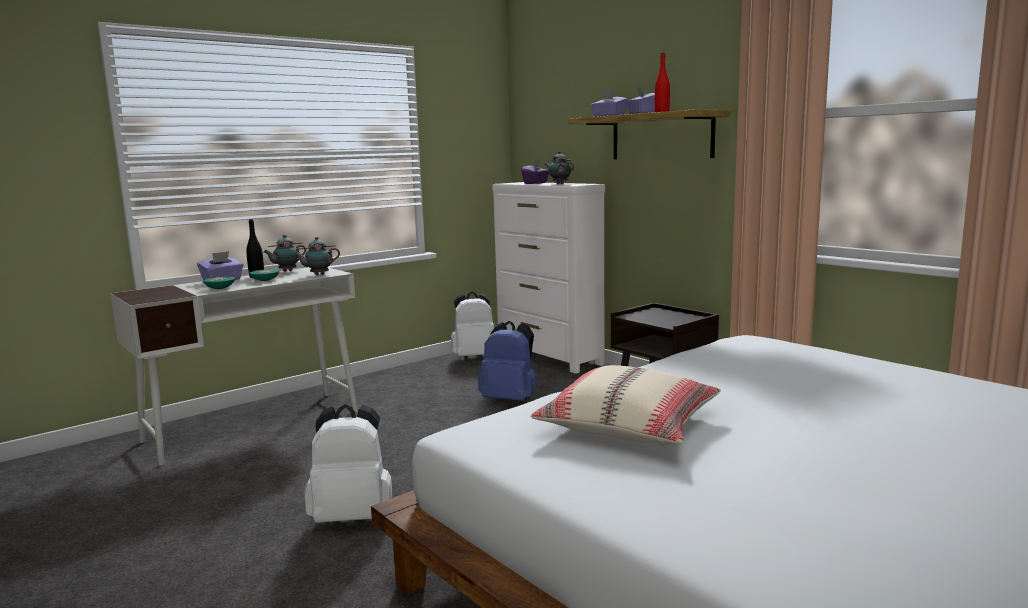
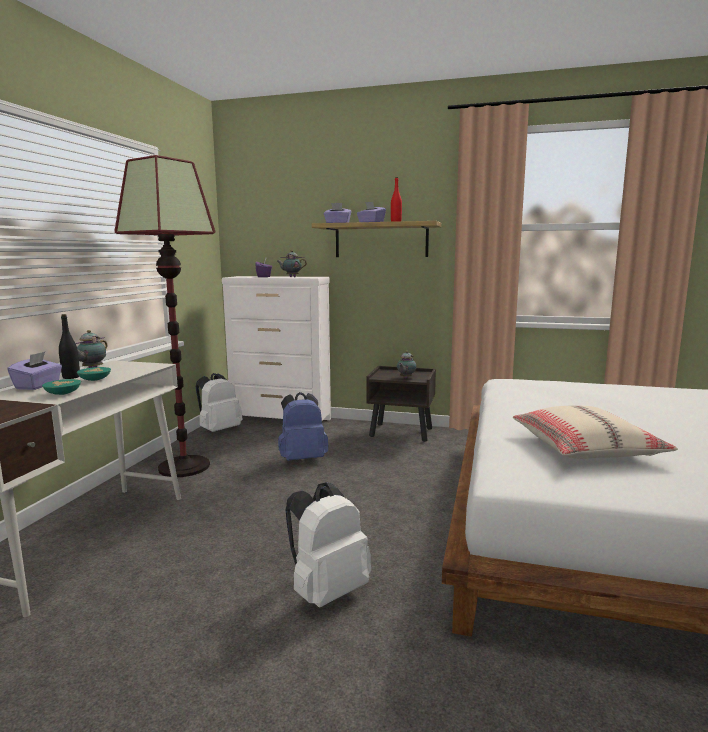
camera: 35 degrees left, 0 degrees up
teapot [294,237,340,275] -> teapot moved to [397,351,417,379]
none -> floor lamp [115,155,215,477]

